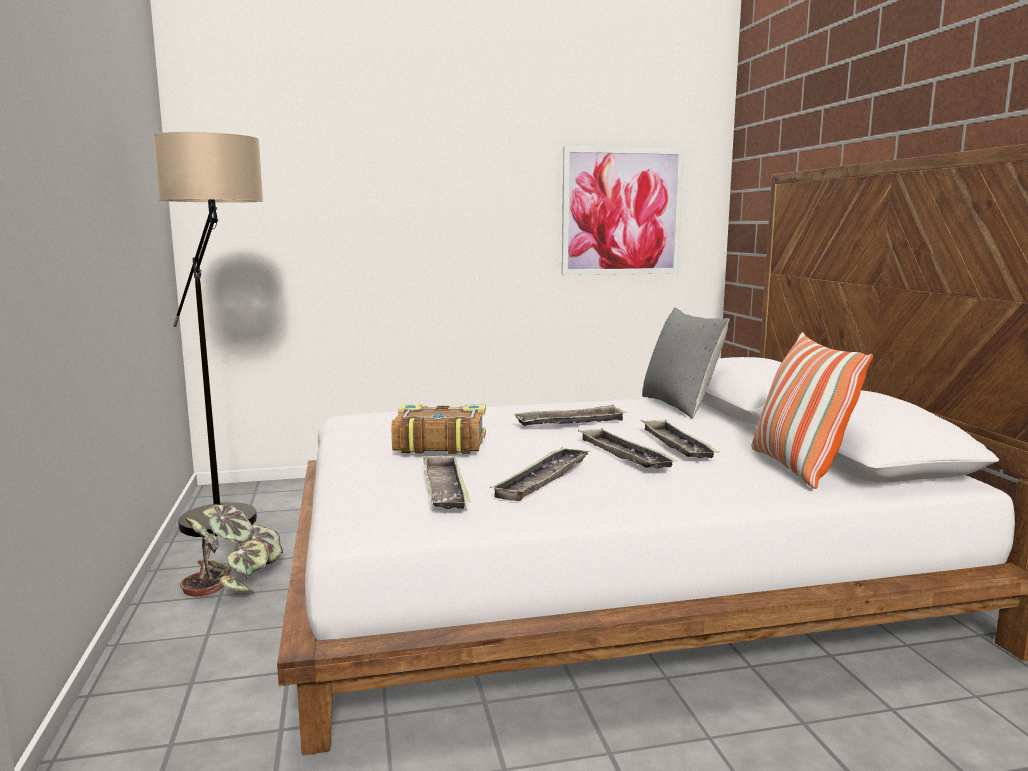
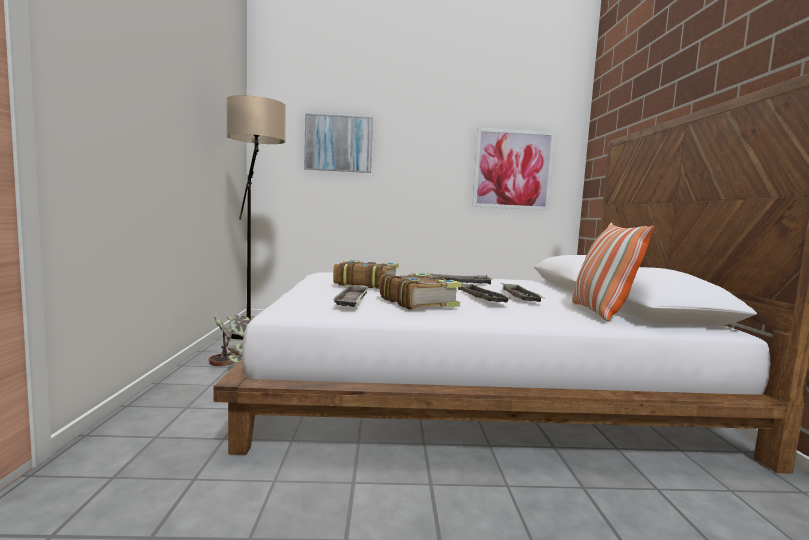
camera: 10 degrees right, 5 degrees down
tray [490,447,590,501] -> book [379,273,461,309]
grey pillow [642,308,729,419] -> none
none -> picture [304,113,373,173]

